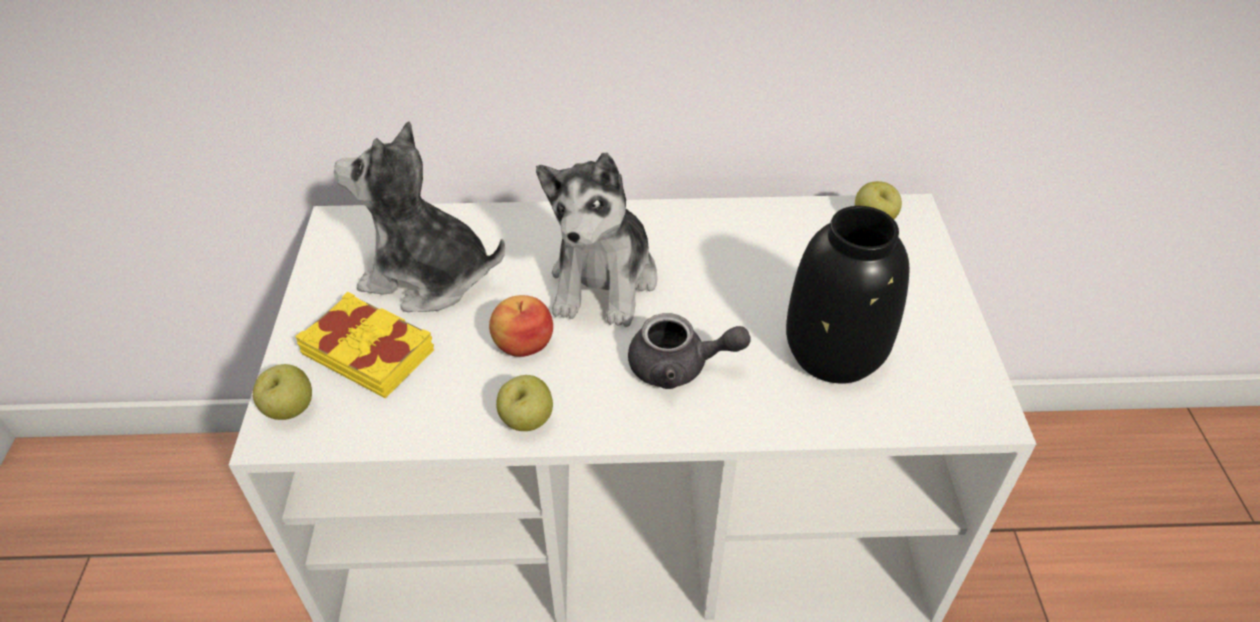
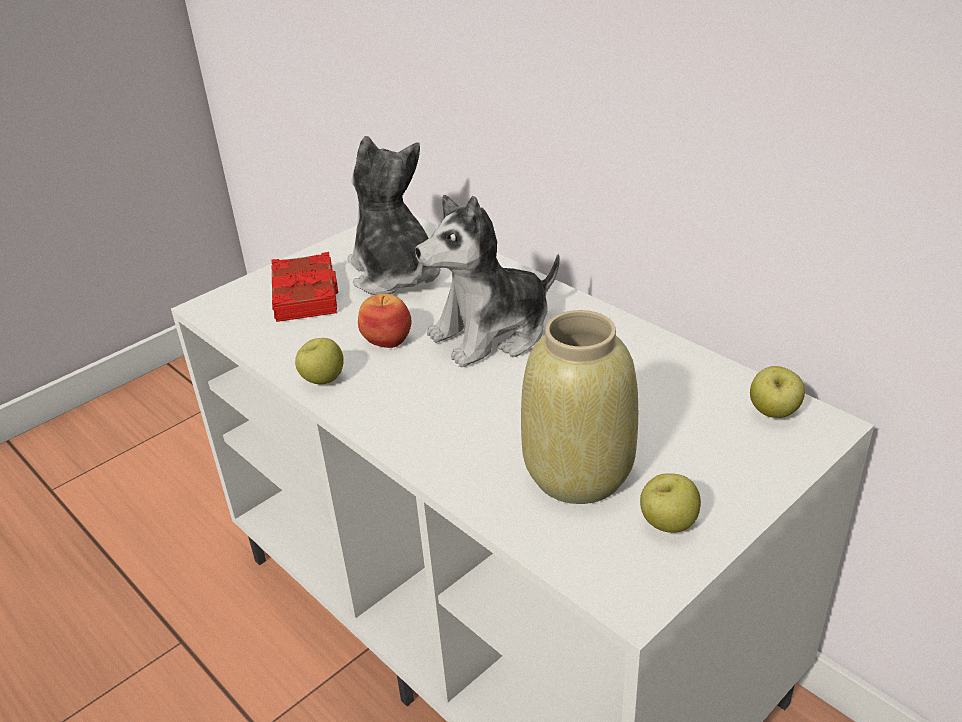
camera: 50 degrees right, 10 degrees down
apple [253,364,312,420] -> apple moved to [640,473,701,533]
yellow book [295,292,434,398] -> red book [272,252,338,322]
grey teapot [628,313,751,389] -> none
black vase [786,206,909,384] -> beige vase [521,310,638,504]

